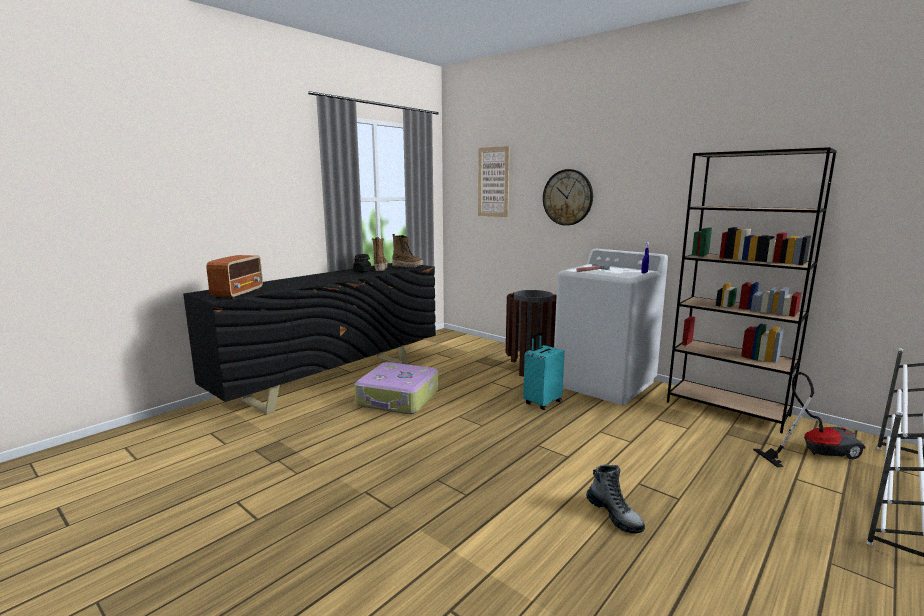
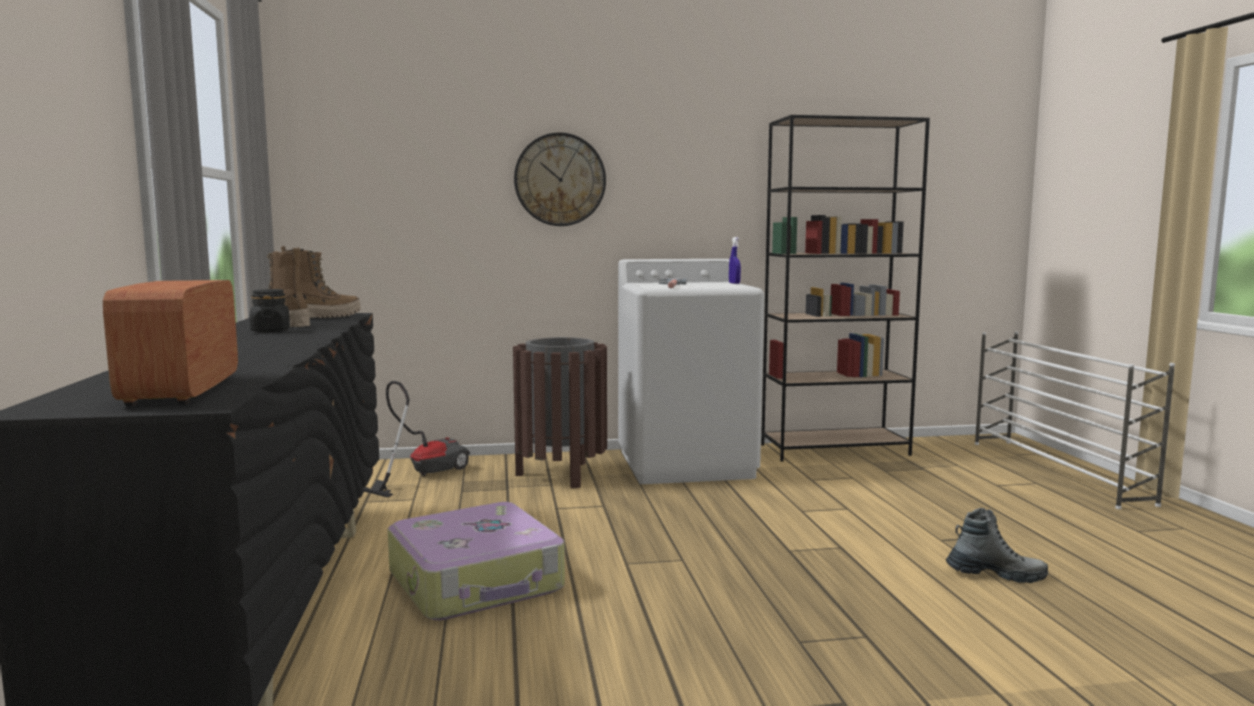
camera: 50 degrees left, 5 degrees down
radio [206,255,263,299] -> radio turned 150 degrees counterclockwise [103,280,238,406]
picture [478,146,510,217] -> none
turquoise suitcase [523,332,565,410] -> none
vacuum cleaner [753,372,865,468] -> vacuum cleaner moved to [363,381,470,497]

